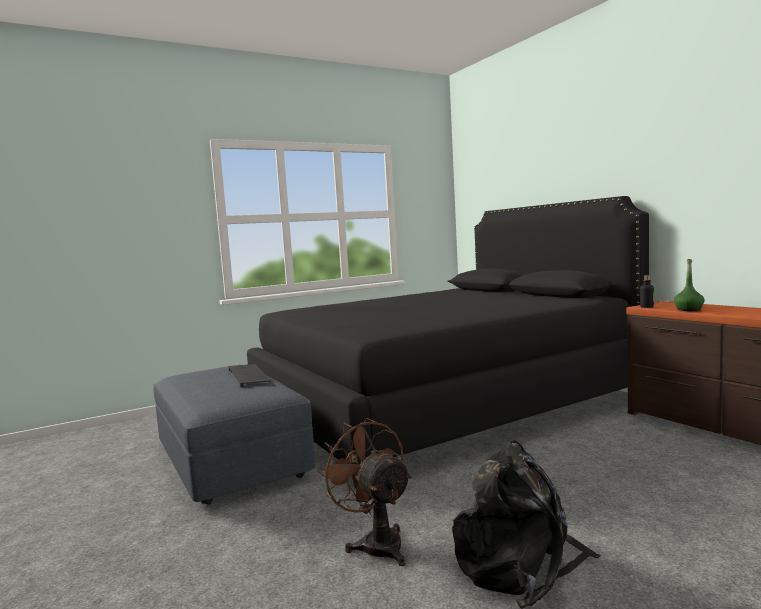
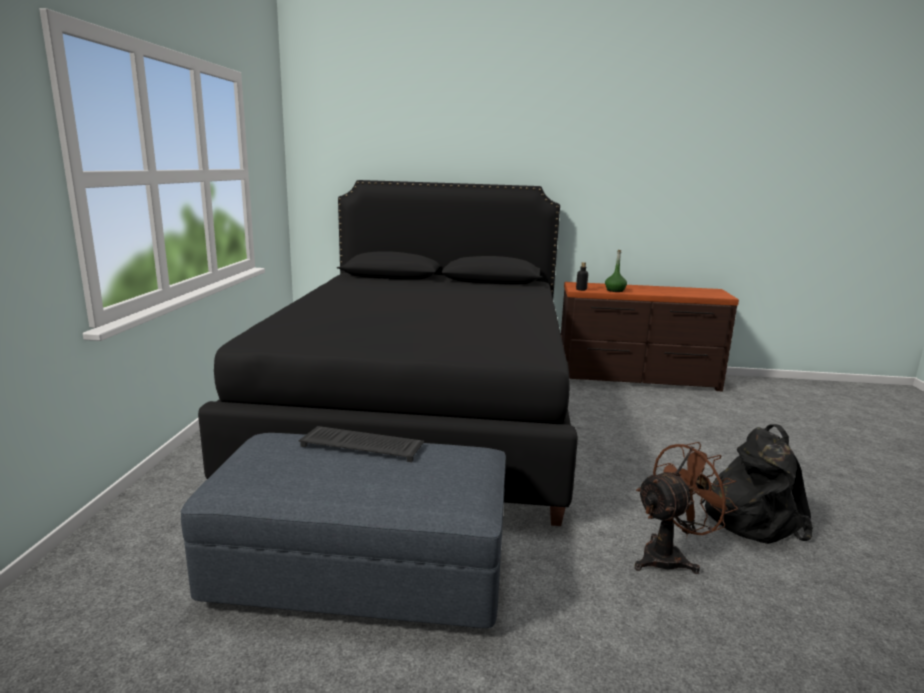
camera: 55 degrees left, 10 degrees up
brown fan [317,418,412,566] -> brown fan turned 150 degrees clockwise [634,442,738,574]

